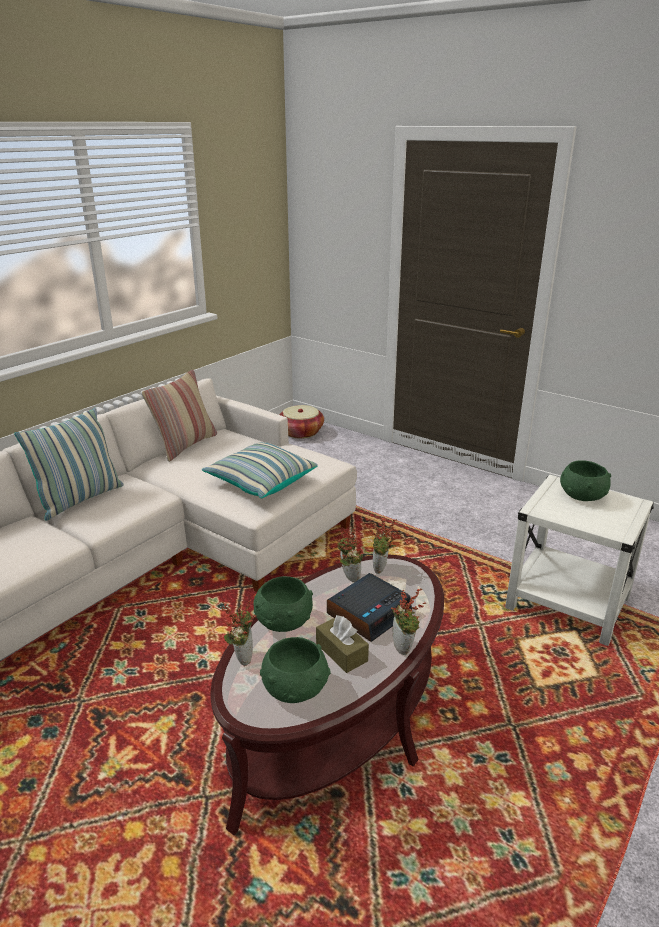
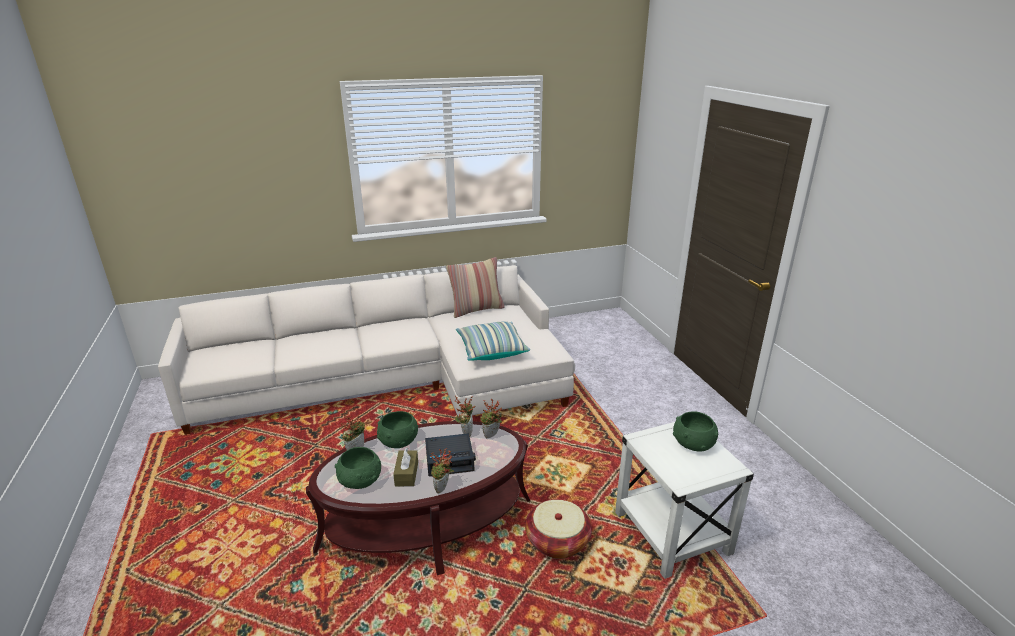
camera: 35 degrees right, 0 degrees up
pillow [14,407,123,521] -> none
basket [279,405,324,439] -> basket moved to [525,499,592,559]

